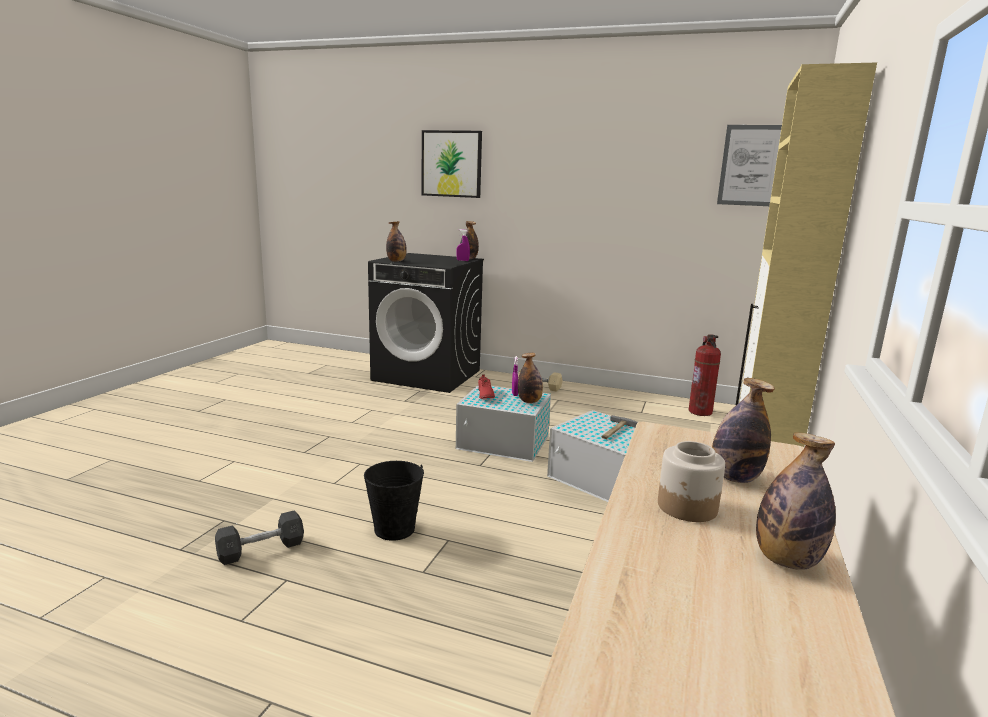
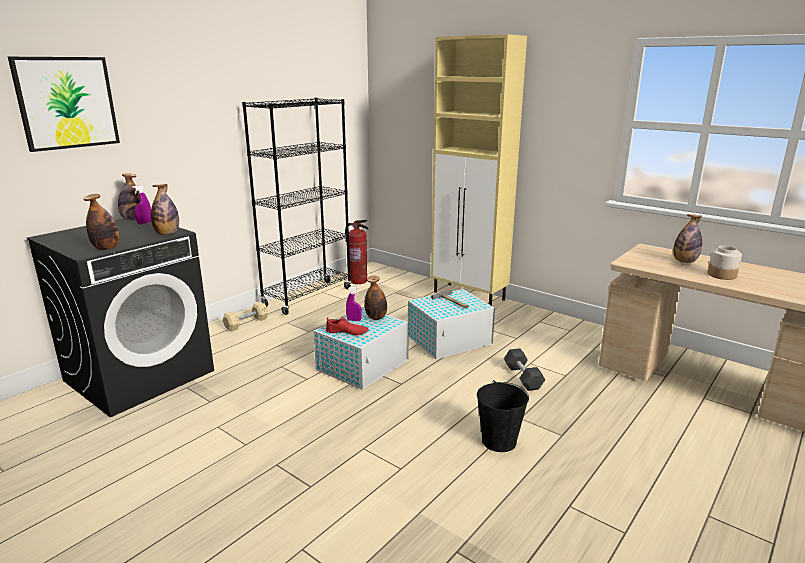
camera: 70 degrees left, 5 degrees up
grey dumbbell [215,511,304,565] -> grey dumbbell moved to [504,348,545,391]
picture [717,125,782,206] -> none
bottle [756,433,836,570] -> bottle moved to [151,184,179,235]
none -> black bookcase [242,98,351,315]

